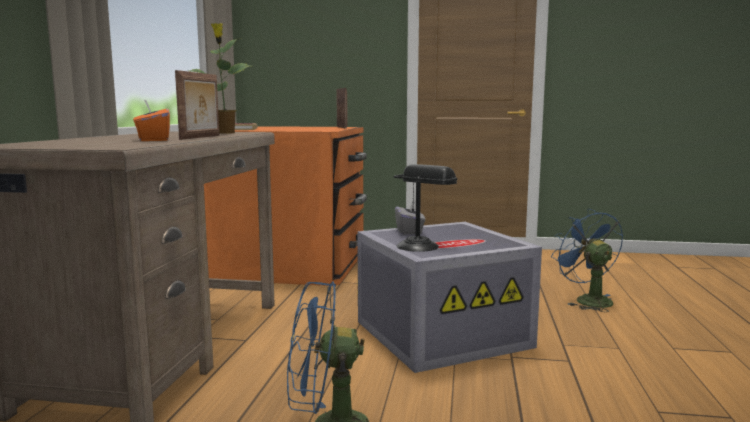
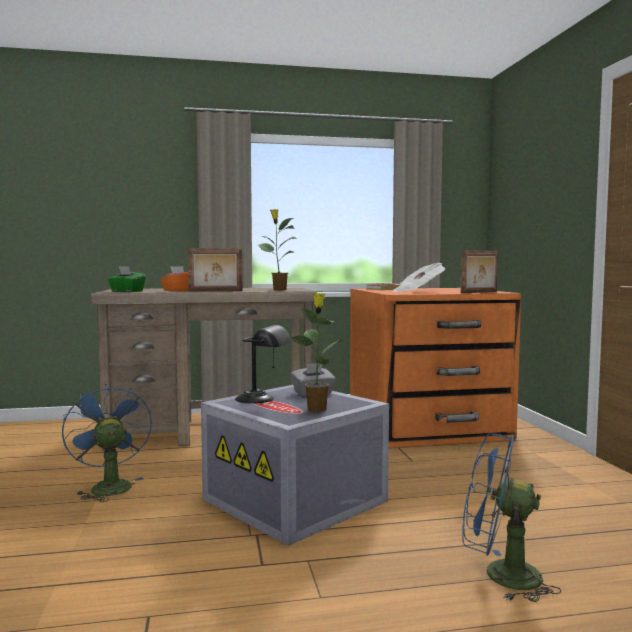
camera: 70 degrees right, 5 degrees down
blue fan [551,209,623,312] -> blue fan turned 120 degrees counterclockwise [462,433,561,602]
none -> green tissue box [108,266,146,292]
none -> potted plant [286,293,345,412]
none -> newspaper [393,263,445,292]

